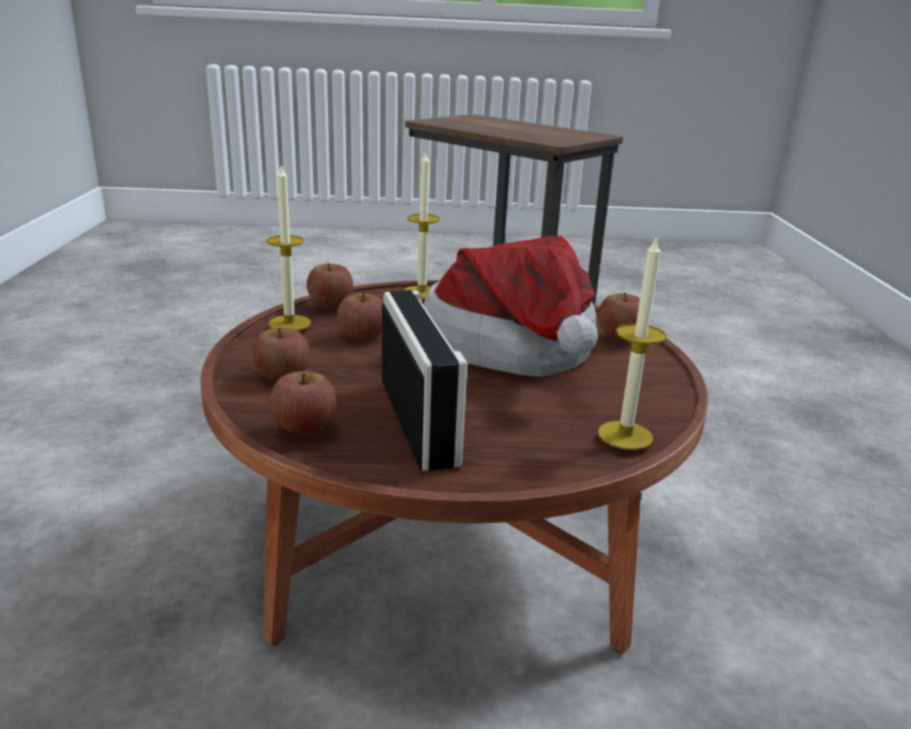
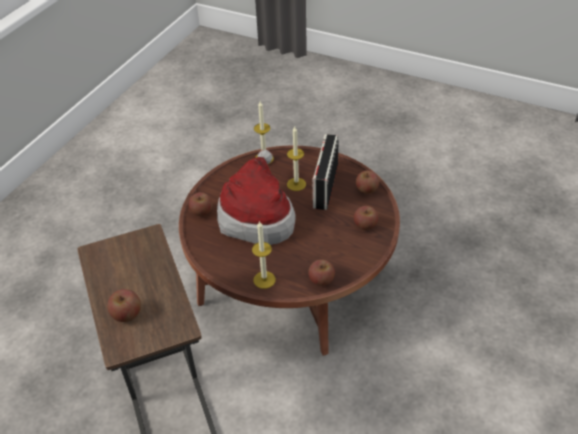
camera: 150 degrees left, 20 degrees up
candle [266,165,311,331] -> candle moved to [287,127,306,191]
apple [337,293,384,341] -> apple moved to [107,289,141,322]

